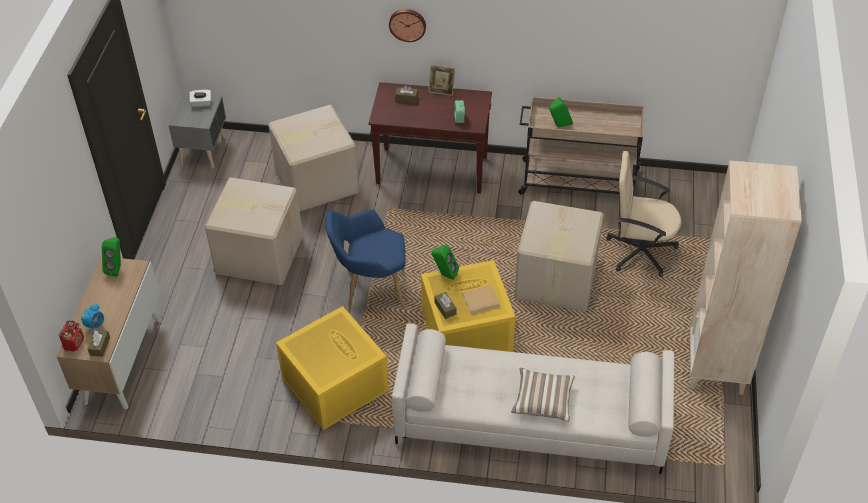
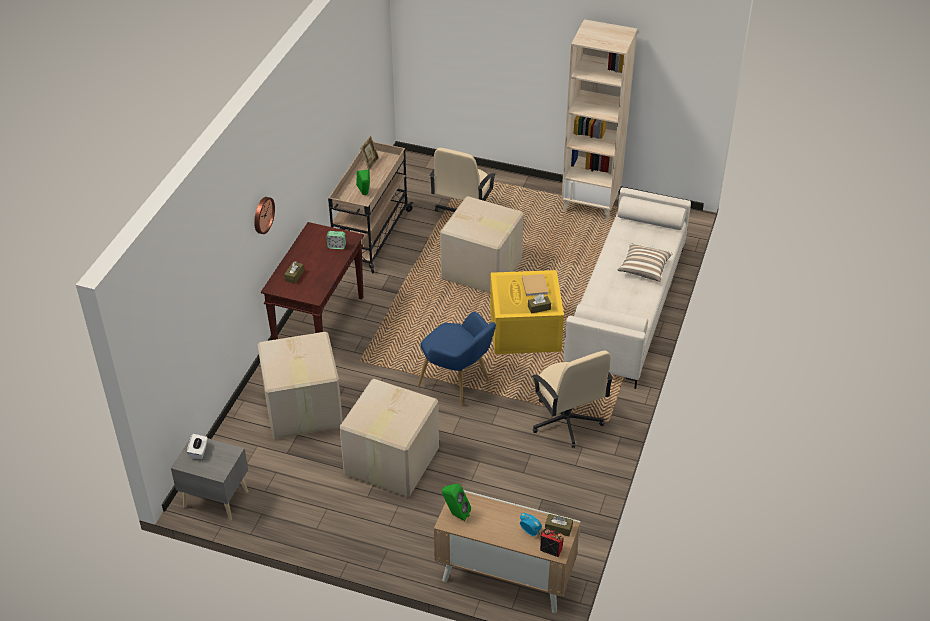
camera: 80 degrees left, 5 degrees down
yellow storage box [276,306,389,430] -> beige office chair [532,351,613,448]
blue armchair [326,209,405,308] -> blue armchair turned 60 degrees counterclockwise [417,312,496,407]
picture frame [428,64,455,96] -> picture frame moved to [360,136,379,171]
green speaker [432,245,459,280] -> none

